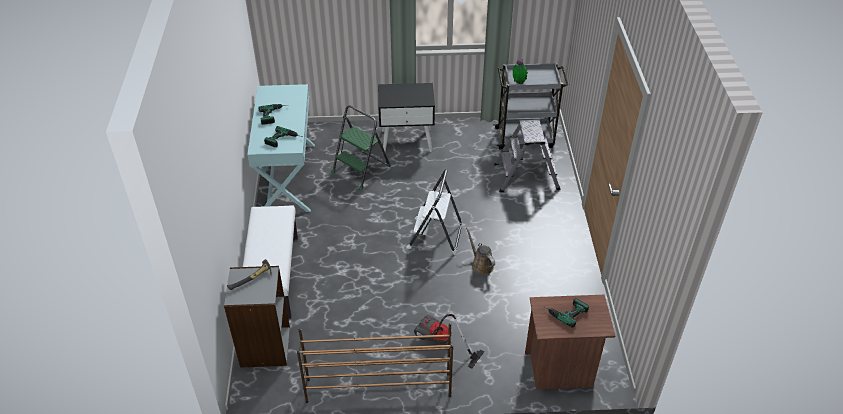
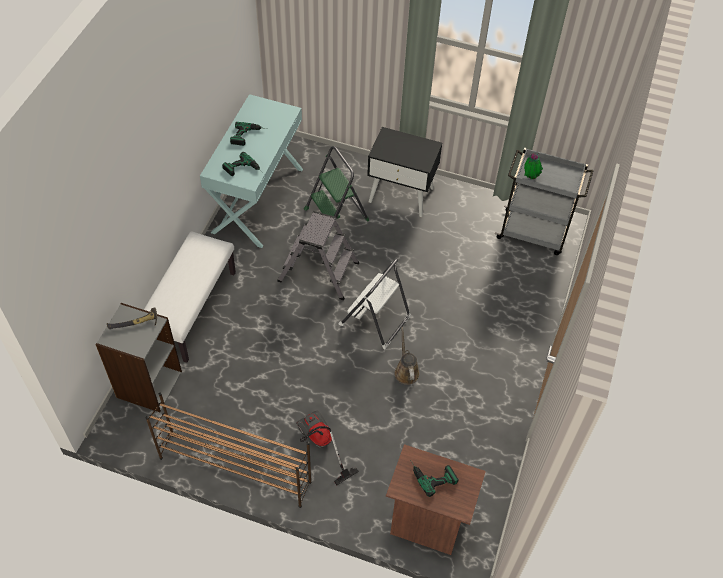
camera: 20 degrees right, 10 degrees up
grey step ladder [494,120,561,193] -> grey step ladder moved to [277,211,360,301]

